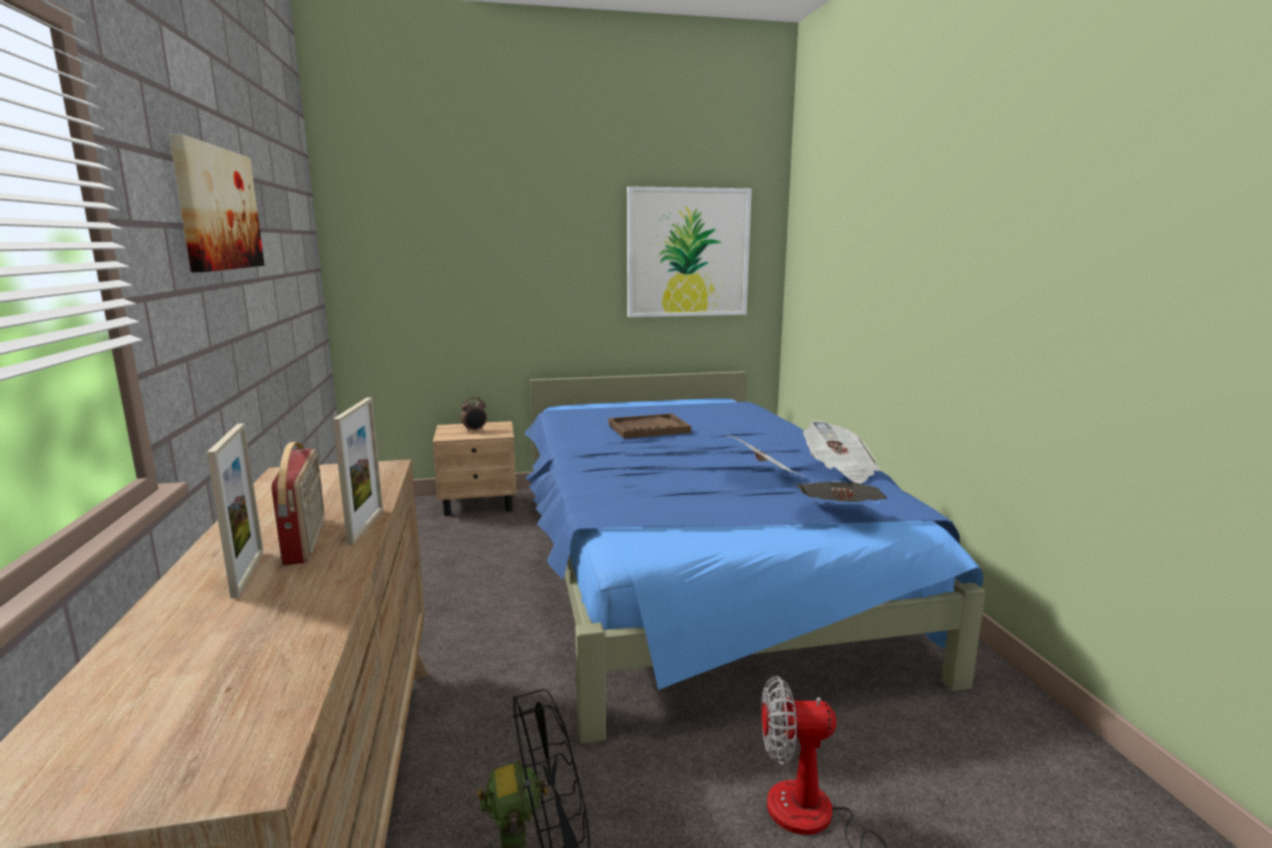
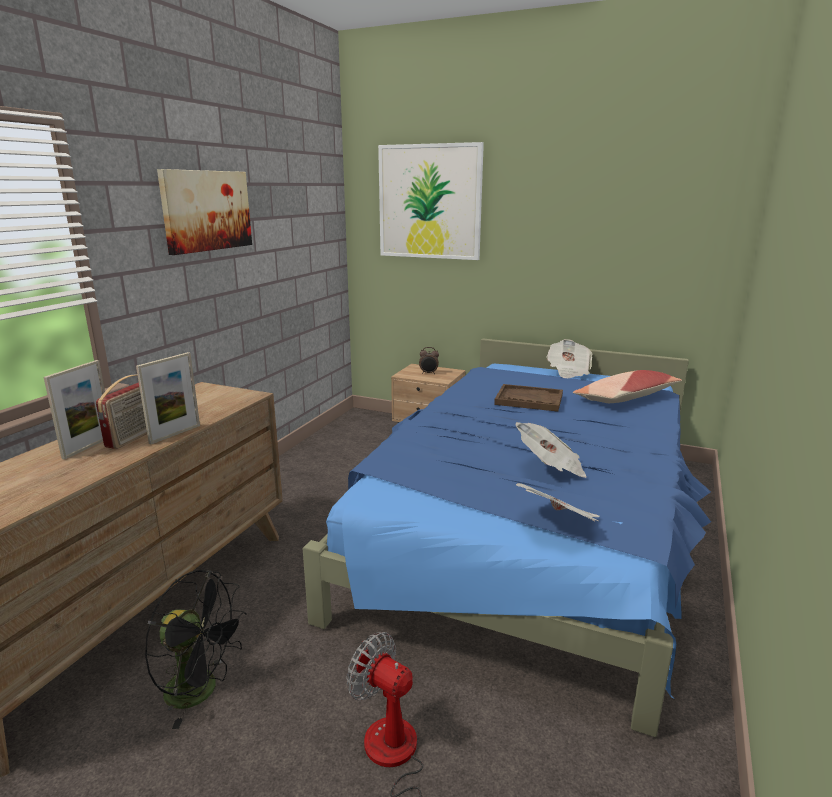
camera: 35 degrees right, 5 degrees up
picture [627,186,752,317] -> picture moved to [378,142,484,260]
newspaper [803,420,880,483] -> newspaper moved to [546,339,593,378]
none -> pillow [573,370,682,403]

